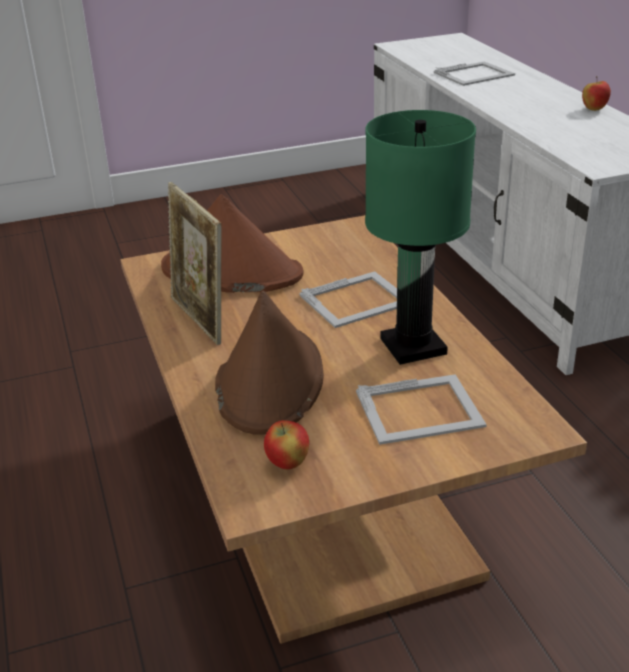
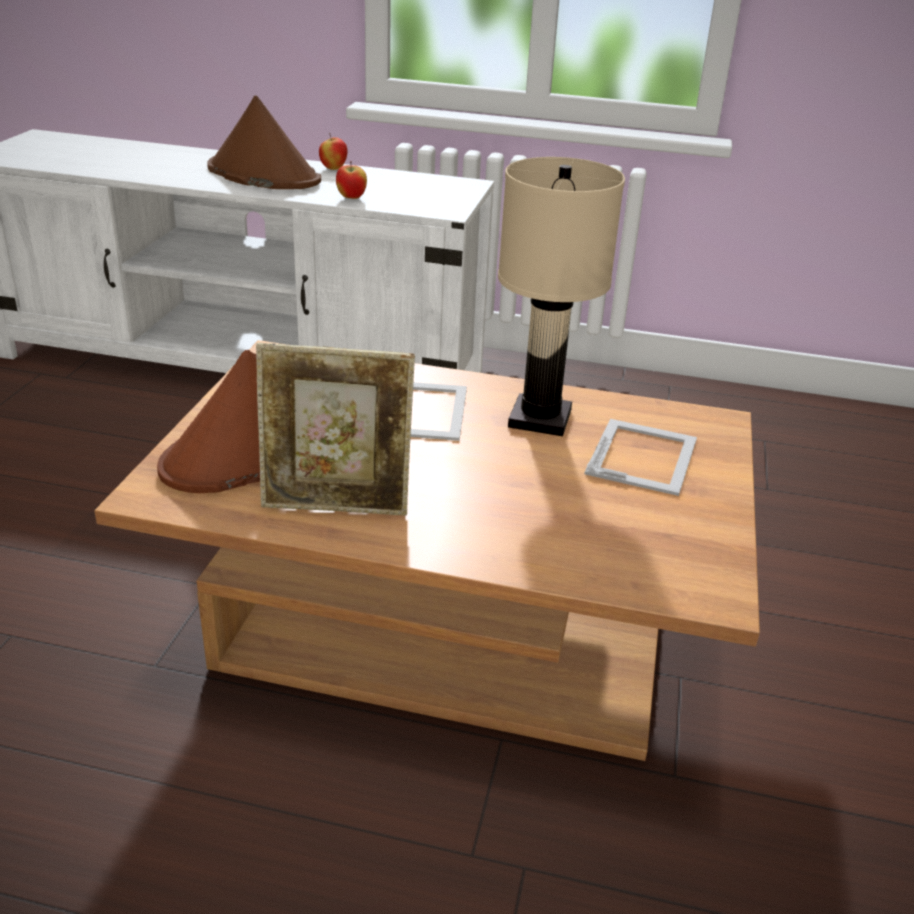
camera: 60 degrees left, 0 degrees up
brown hat [215,291,324,435] -> brown hat moved to [207,95,321,189]
apple [264,420,309,470] -> apple moved to [336,161,367,199]
green table lamp [365,110,476,365] -> beige table lamp [498,157,625,436]
picture frame [434,61,515,86] -> none

